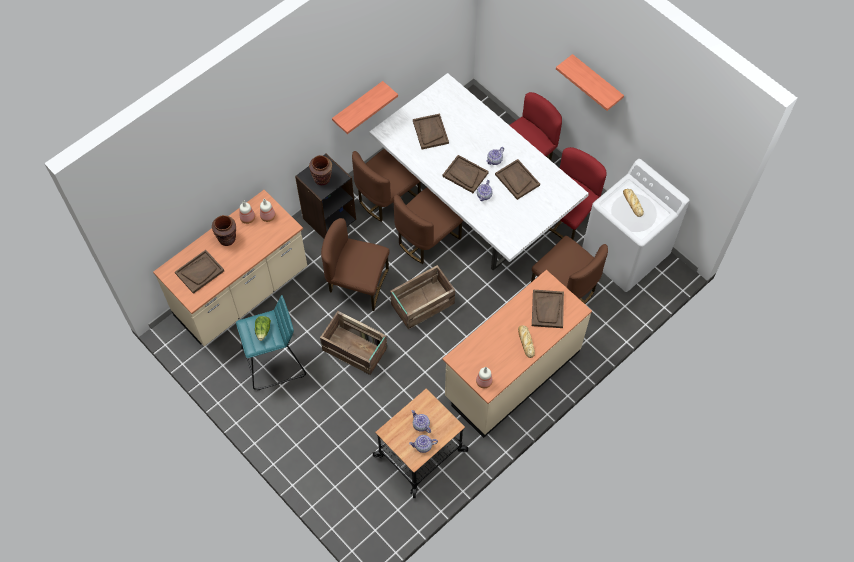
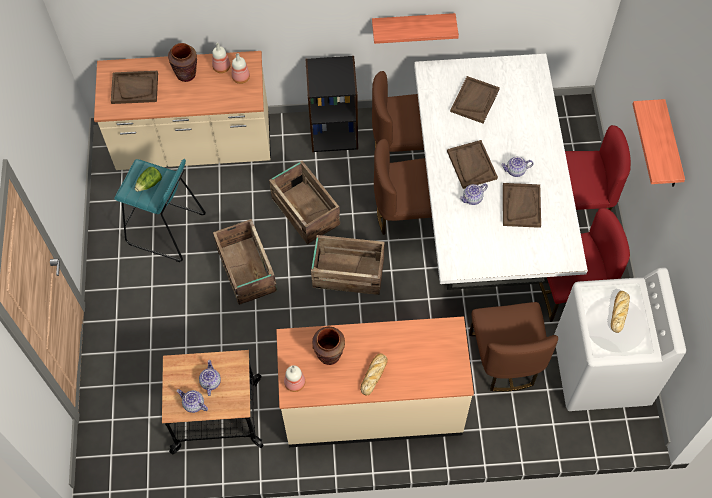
camera: 40 degrees right, 0 degrees up
brown vase [309,155,332,185] -> brown vase moved to [312,327,345,365]
brown chair [321,218,390,311] -> crate [269,161,340,245]
brown tray [532,290,564,328] -> none

